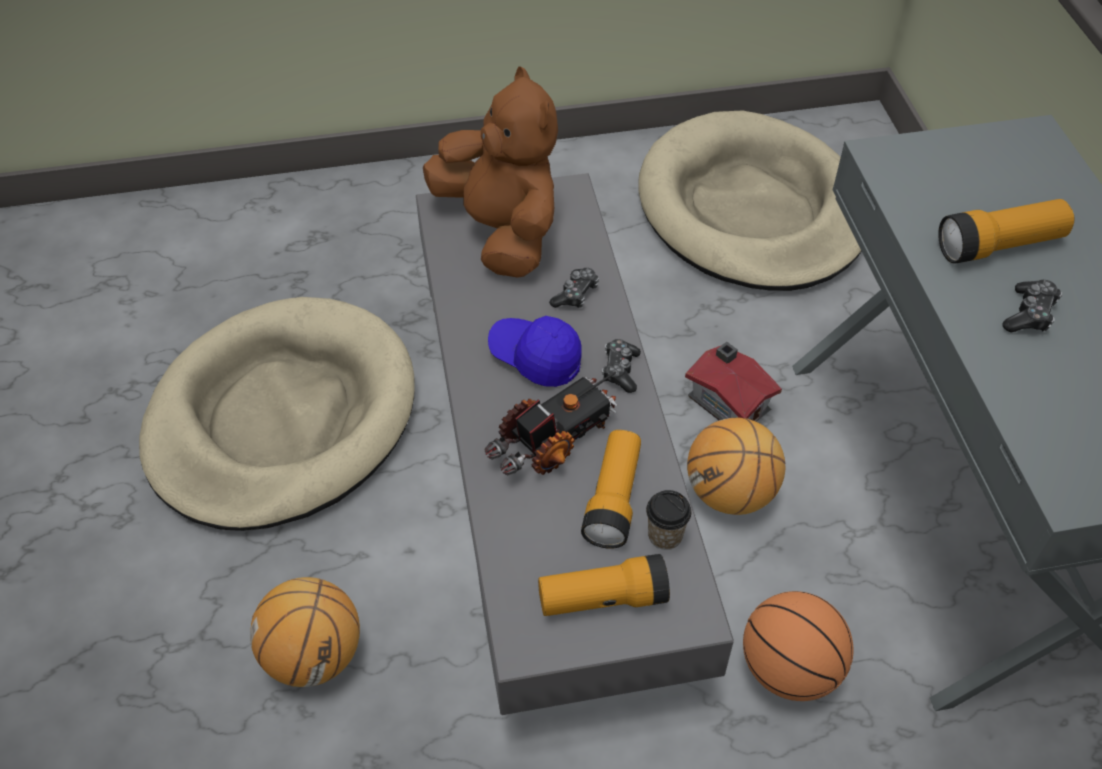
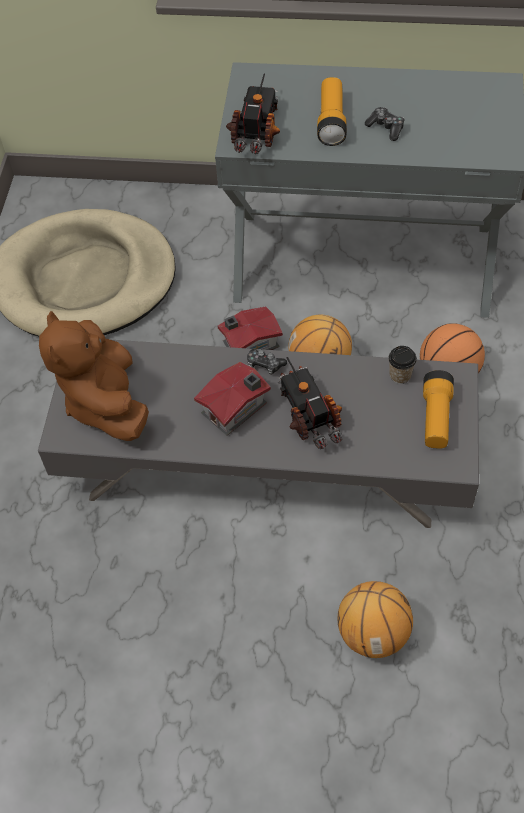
camera: 70 degrees left, 5 degrees up
beige dog bed [139,297,415,531] -> none
brown plush toy [423,66,558,278] -> brown plush toy turned 90 degrees counterclockwise [39,311,149,441]
blue cap [488,316,581,387] -> toy house [194,362,271,436]
game controller [549,268,599,308] -> none
flashlight [581,430,641,549] -> none
none -> toy truck [226,73,280,154]

